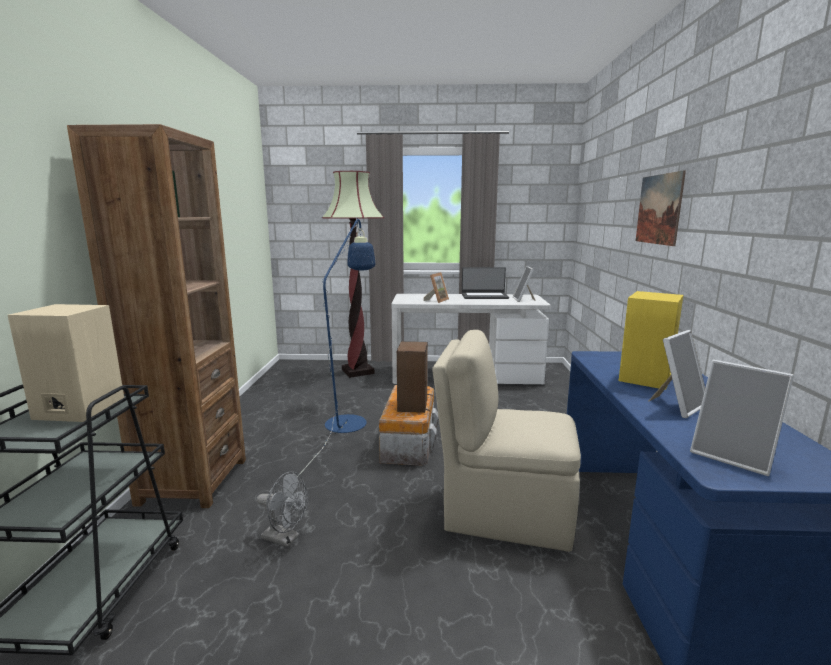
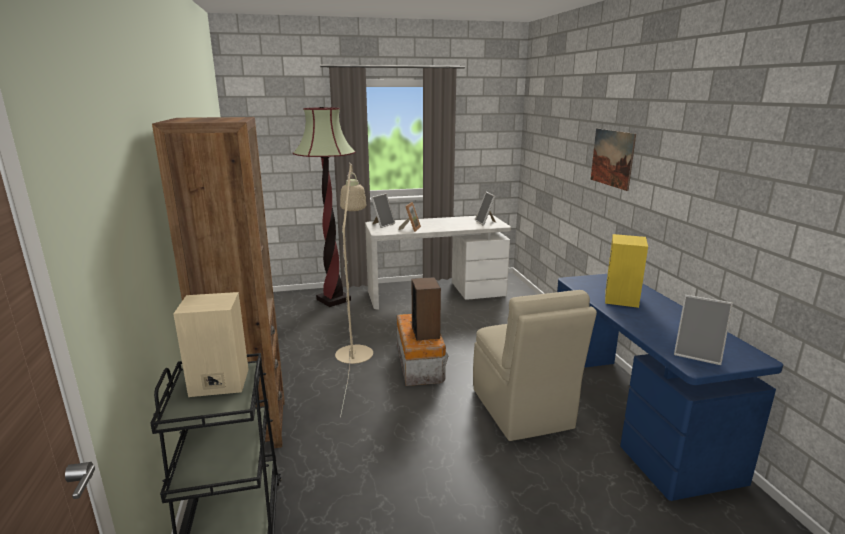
camera: 15 degrees left, 5 degrees up
grey fan [257,471,308,547] -> none
blue floor lamp [297,218,375,477] -> beige floor lamp [335,163,373,418]
beige chair [432,330,581,552] -> beige chair turned 105 degrees counterclockwise [473,290,597,441]
laptop [462,267,509,299] -> none
picture frame [649,330,705,418] -> picture frame moved to [371,193,395,228]

